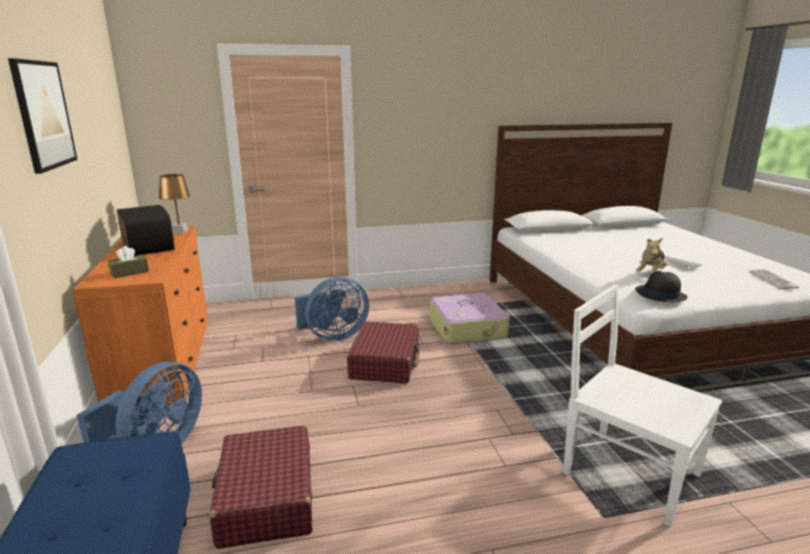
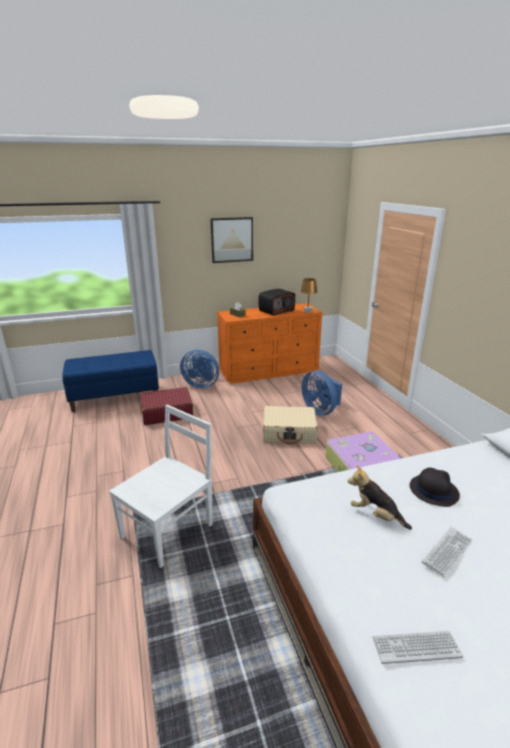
camera: 85 degrees right, 5 degrees up
red suitcase [347,321,419,384] -> beige suitcase [263,406,318,445]
black hat [635,271,687,302] -> black hat moved to [410,468,460,507]

